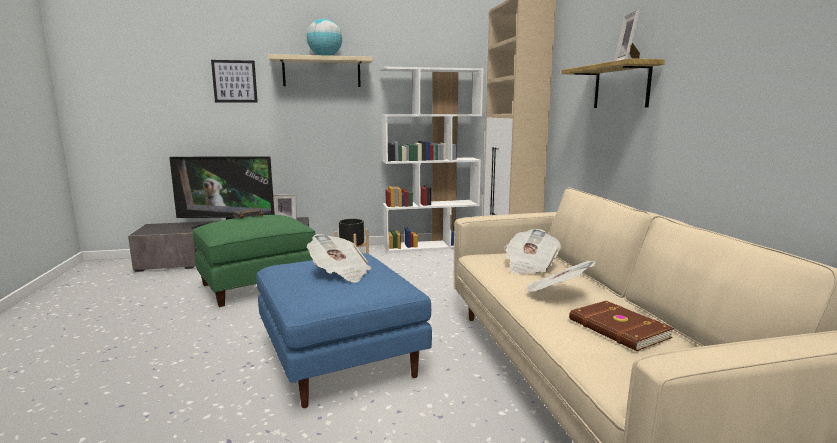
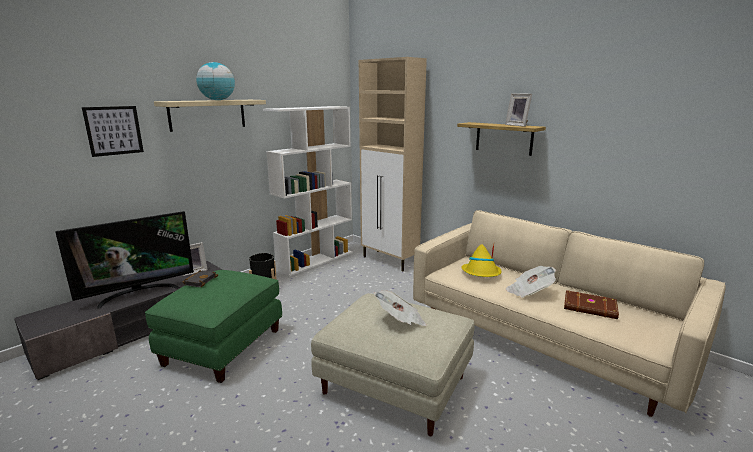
camera: 35 degrees left, 5 degrees up
blue ottoman [256,253,432,408] -> beige ottoman [311,293,475,436]
newspaper [505,229,561,274] -> yellow hat [461,244,502,277]

